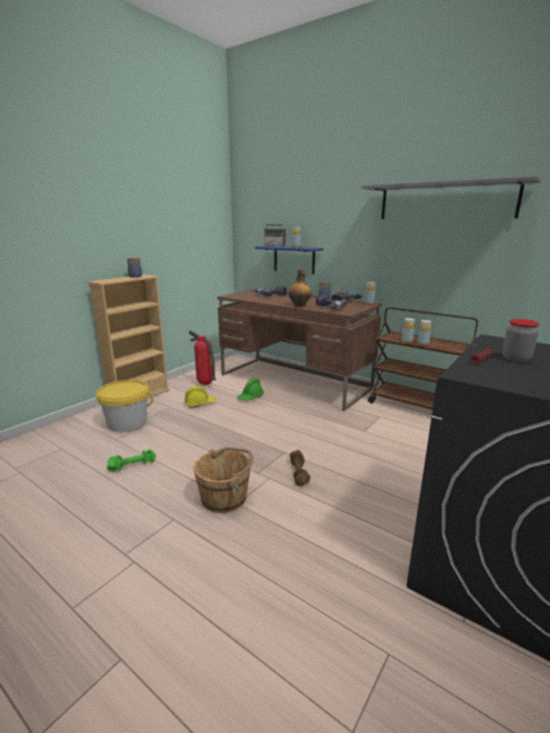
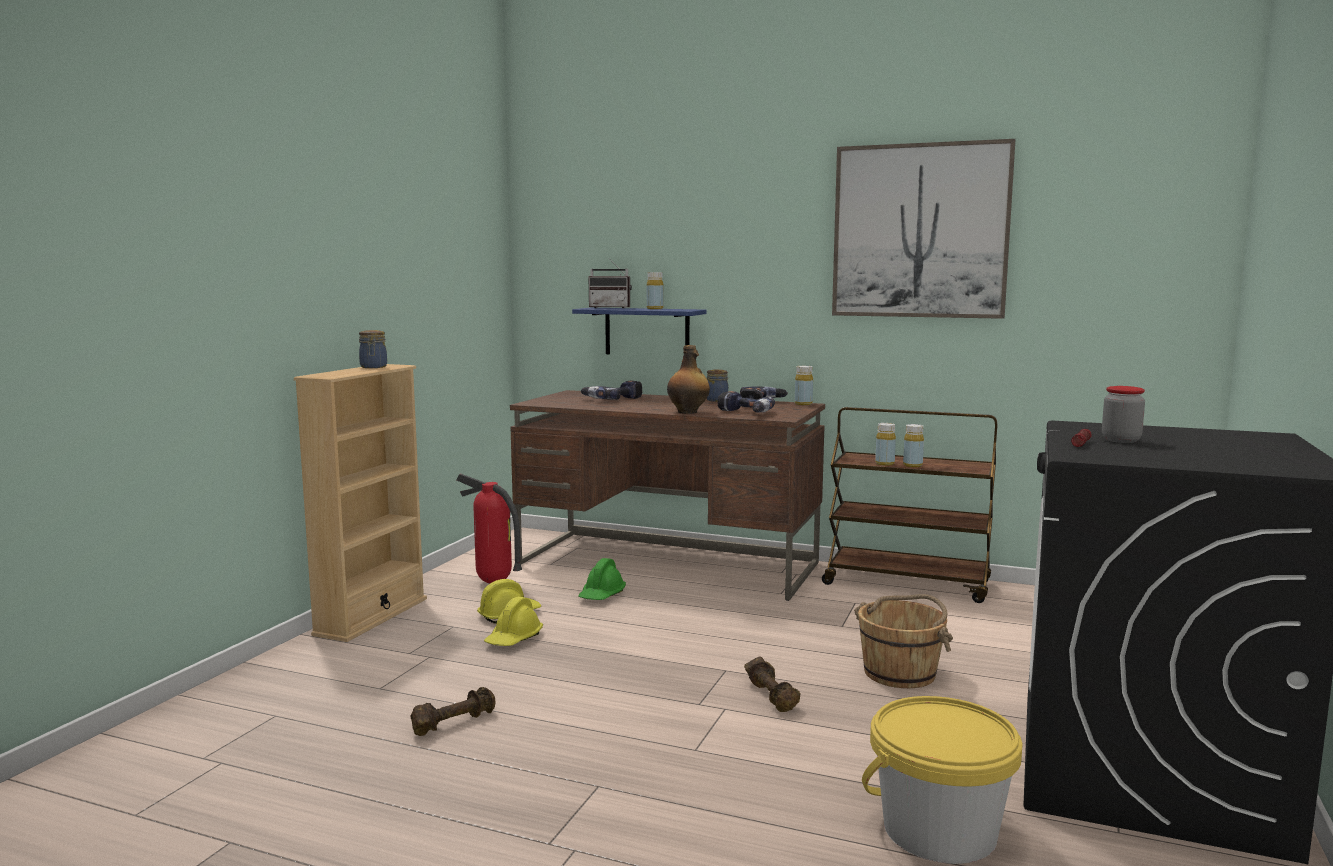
camera: 15 degrees left, 10 degrees down
yellow bucket [96,380,153,432] -> yellow bucket moved to [862,696,1023,864]
green dumbbell [107,449,156,471] -> brown dumbbell [410,687,495,736]
brown bucket [193,447,253,513] -> brown bucket moved to [854,594,953,688]
grey shelf [362,176,541,219] -> picture [832,139,1015,319]
none -> yellow hard hat [484,597,543,646]

